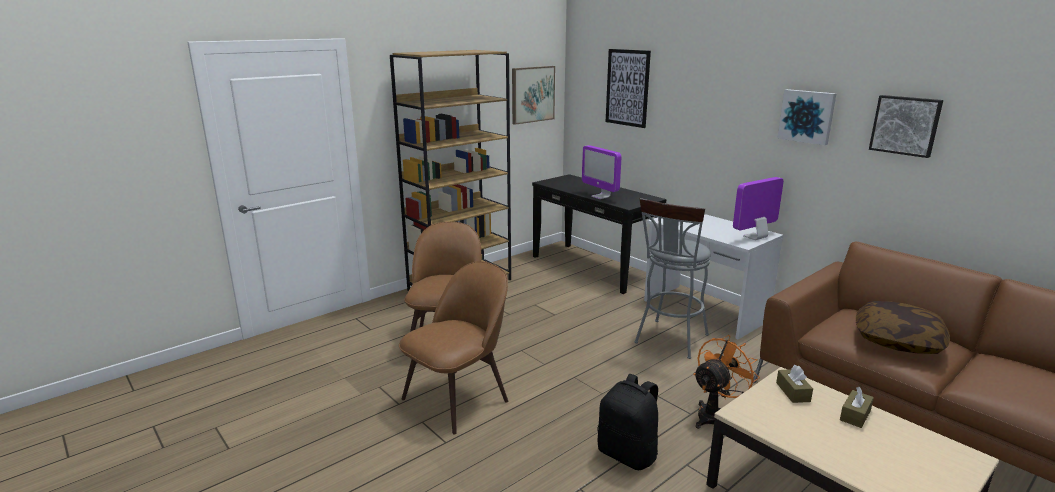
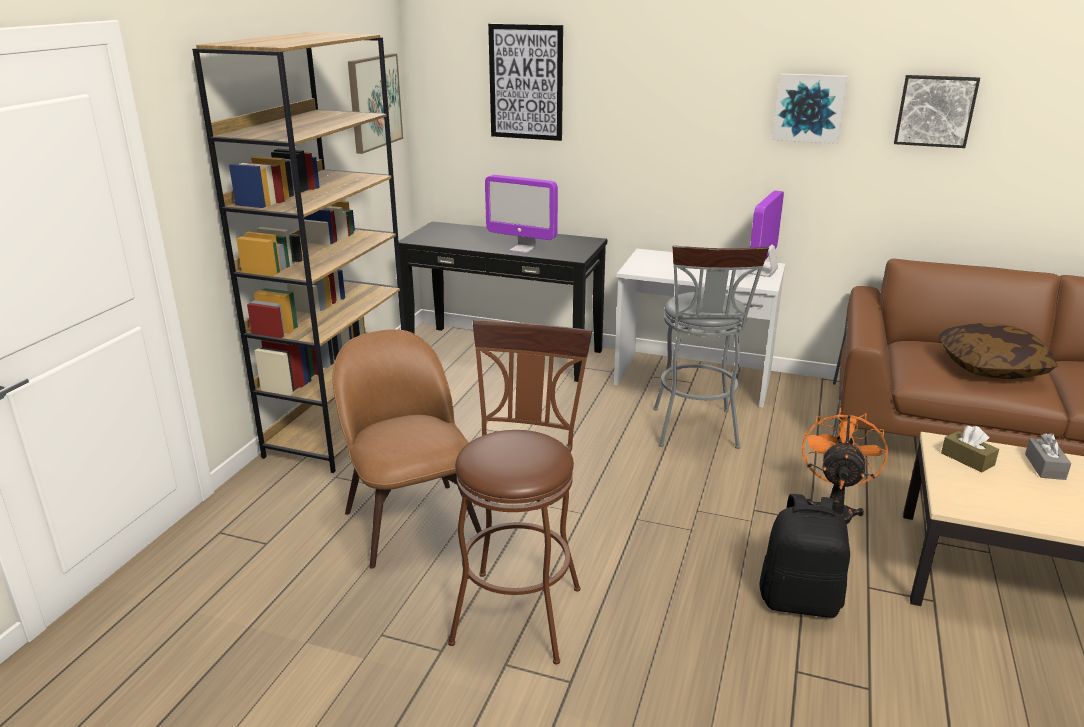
camera: 30 degrees left, 5 degrees up
brown chair [399,261,508,434] -> brown stool [448,320,592,664]
brown tissue box [840,387,874,428] -> grey tissue box [1025,433,1071,480]

